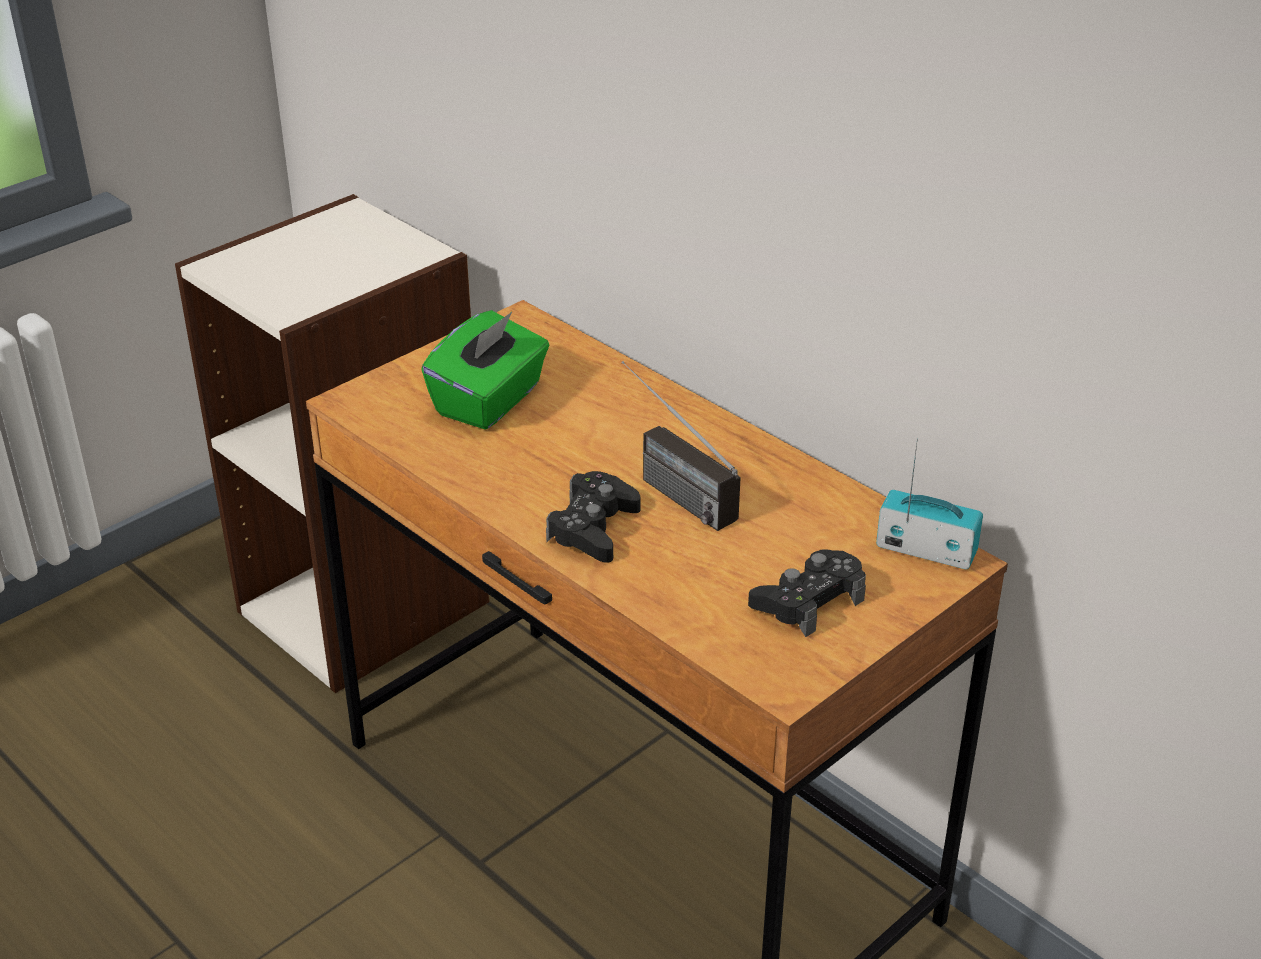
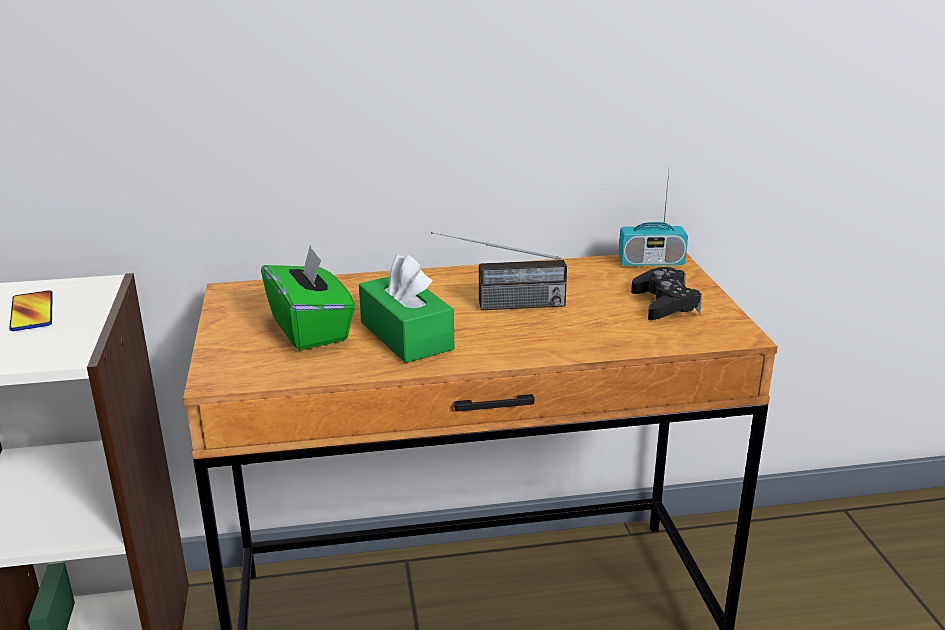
camera: 55 degrees left, 10 degrees down
black game controller [546,471,640,563] -> none
radio [876,438,983,569] -> radio turned 150 degrees counterclockwise [619,172,688,266]
none -> phone [9,290,53,331]
none -> green tissue box [359,254,454,363]

